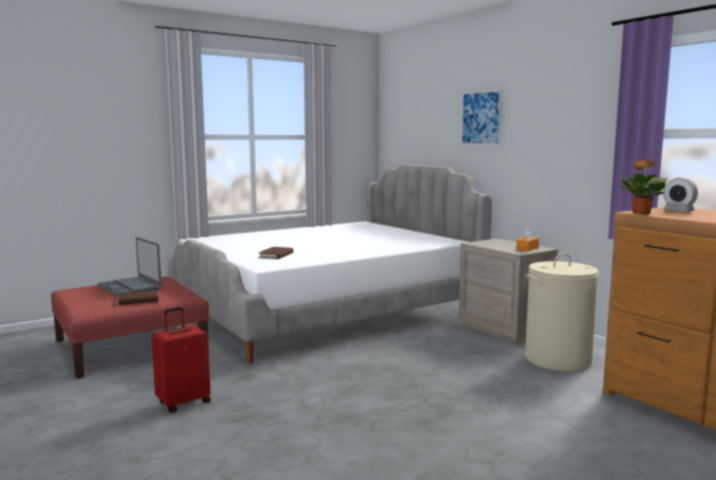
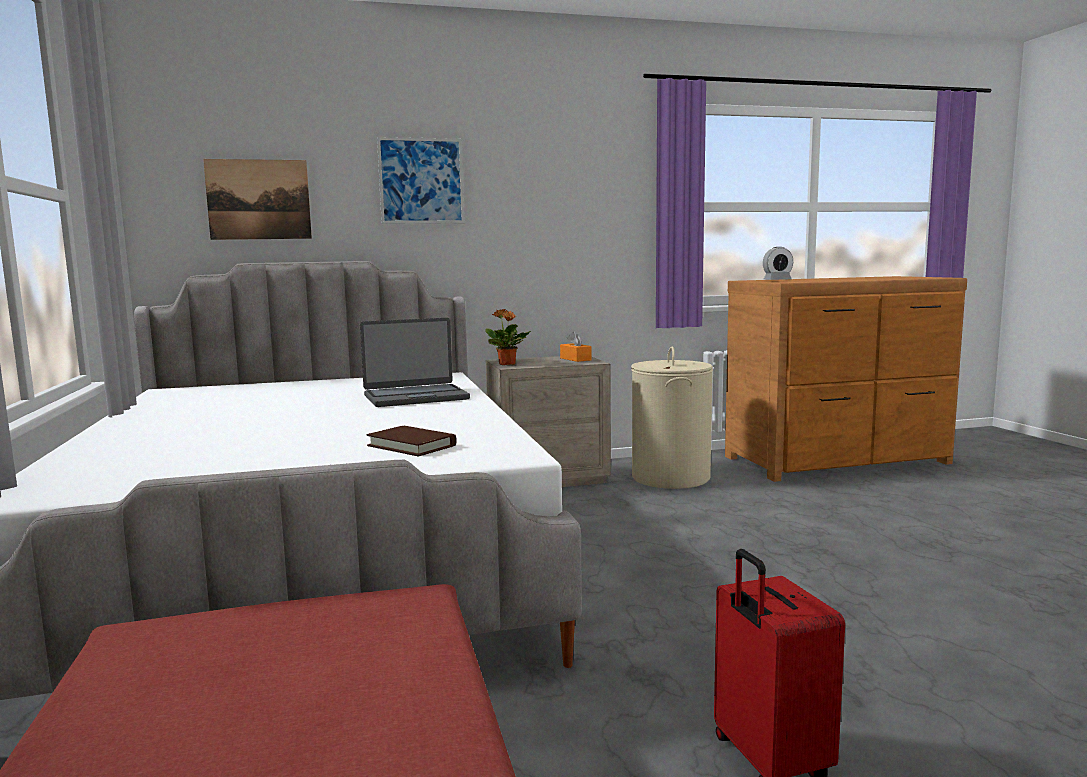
camera: 70 degrees left, 0 degrees up
laptop [97,237,162,297] -> laptop moved to [360,318,470,407]
brown book [118,290,159,305] -> none
potted plant [618,159,668,214] -> potted plant moved to [485,309,531,365]
none -> picture [203,159,312,240]

